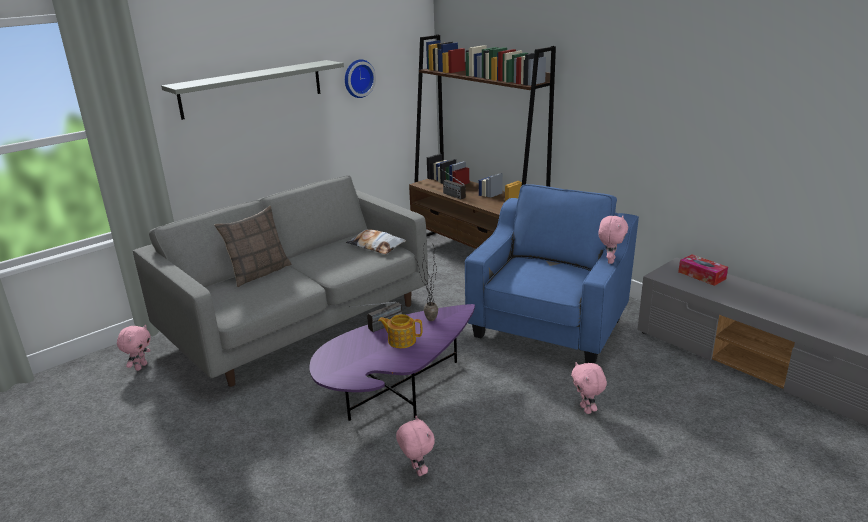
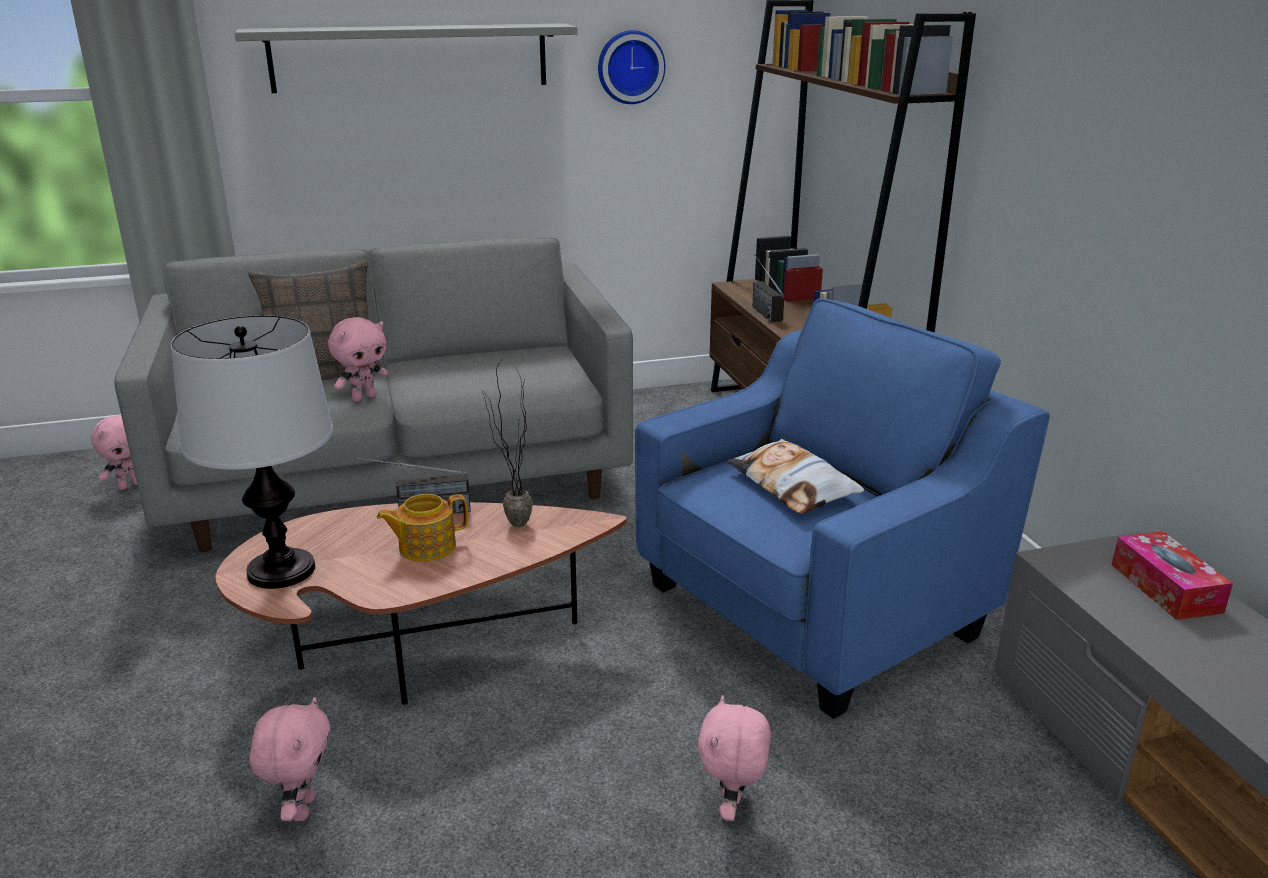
camera: 25 degrees right, 0 degrees up
purple coffee table [309,304,475,421] -> brown coffee table [215,502,627,705]
pillow [346,229,406,254] -> pillow moved to [727,439,864,514]
teapot [378,314,422,348] -> teapot turned 60 degrees counterclockwise [376,494,468,562]
pink plush toy [598,216,628,264] -> pink plush toy moved to [328,317,389,402]
none -> table lamp [171,315,333,589]

